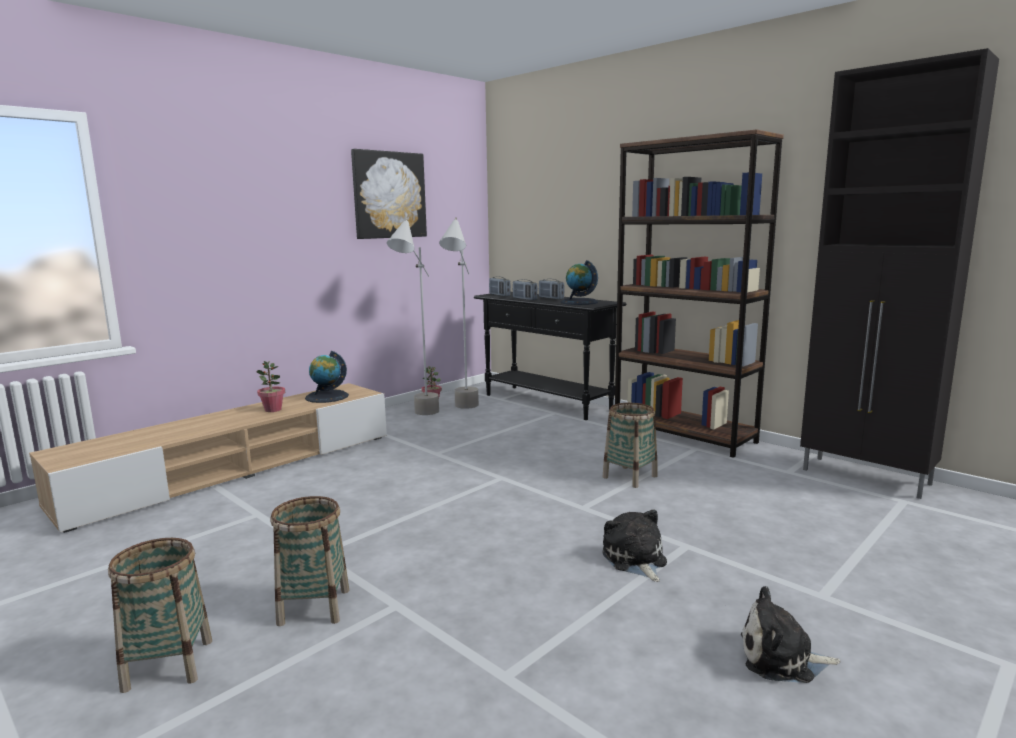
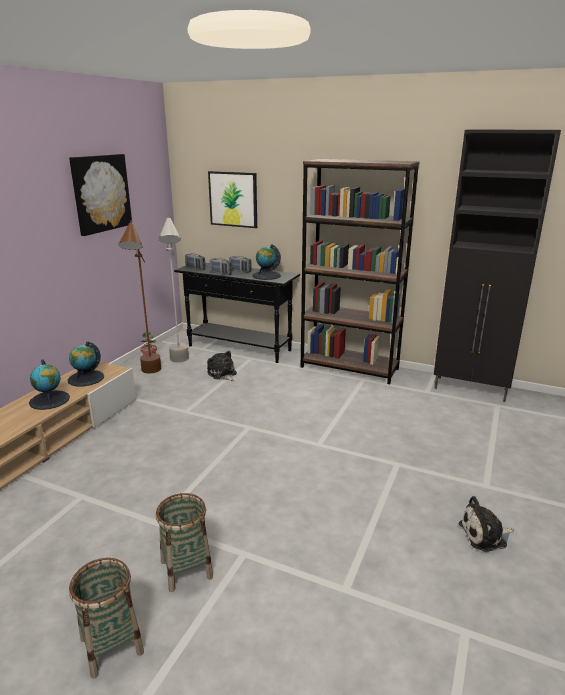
camera: 20 degrees left, 10 degrees up
potted plant [256,361,285,412] -> globe [29,359,70,410]
grey floor lamp [387,218,439,415] -> brown floor lamp [118,220,161,374]
plush toy [602,509,667,582] -> plush toy moved to [207,351,237,381]
basket [603,403,658,488] -> none
none -> picture [208,171,257,228]

